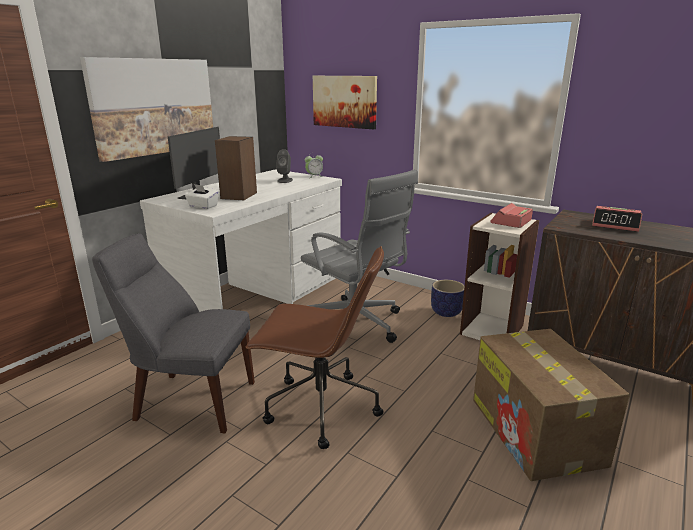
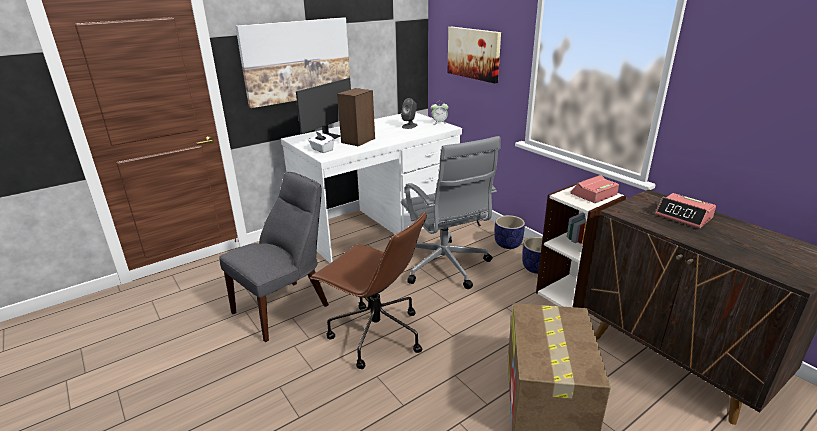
camera: 20 degrees right, 5 degrees up
grey chair [92,233,255,433] -> grey chair turned 105 degrees clockwise [219,172,329,342]
none -> planter [494,215,525,249]

